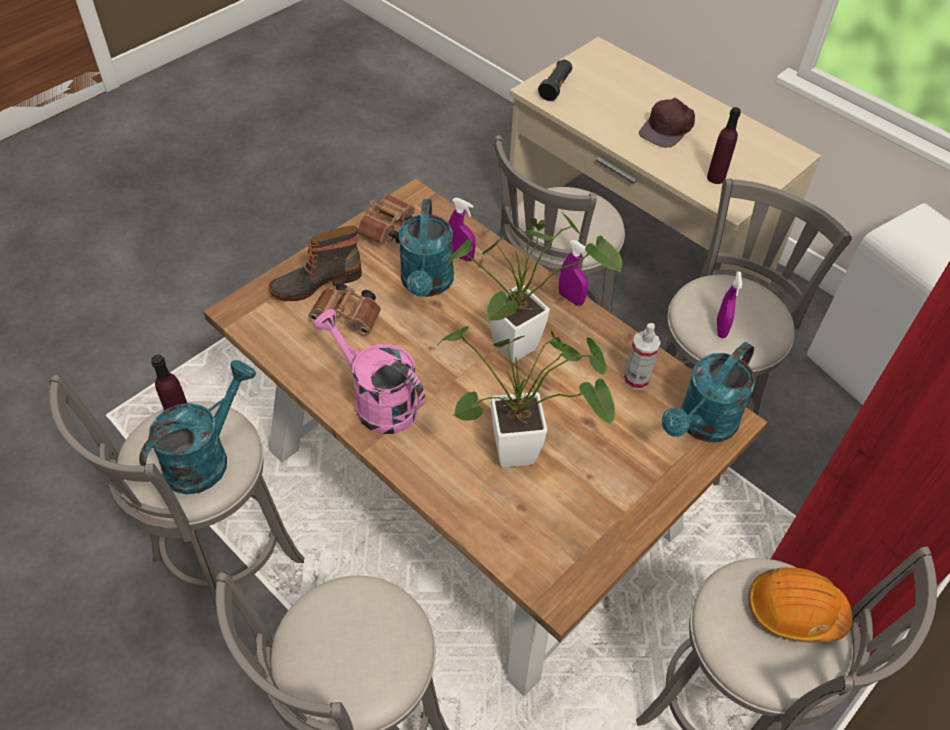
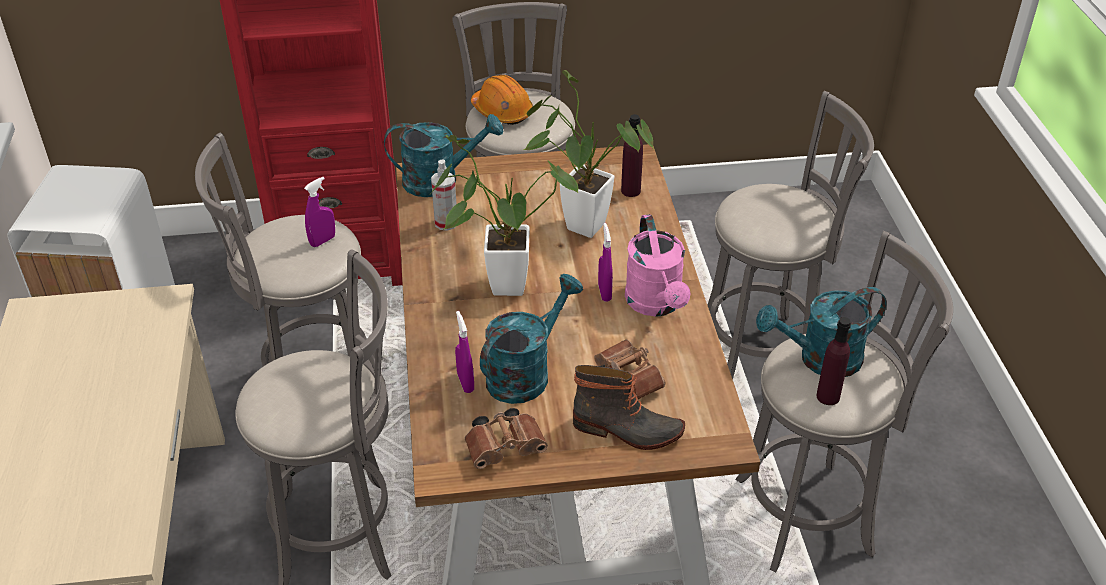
camera: 140 degrees left, 10 degrees down
black flashlight [538,60,572,101] -> none
purple spray bottle [559,240,588,306] -> purple spray bottle moved to [598,223,613,302]
brown cap [639,98,695,148] -> none
purple bottle [707,107,741,184] -> purple bottle moved to [621,114,643,197]

